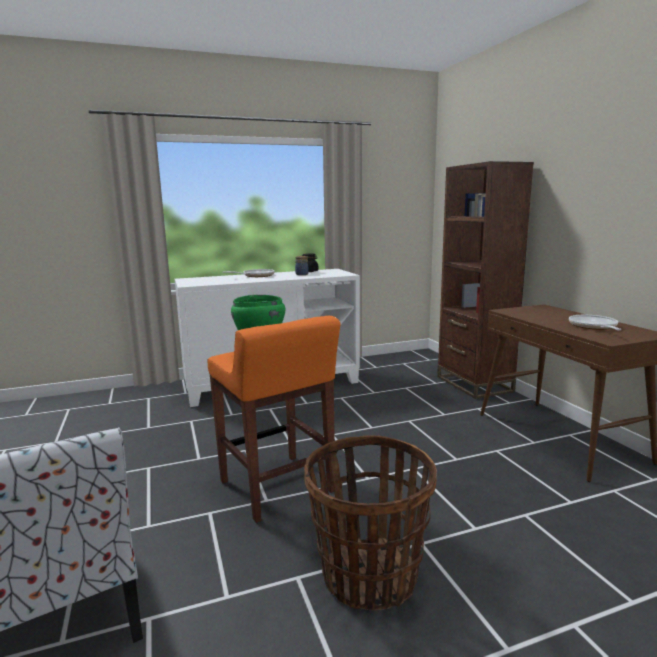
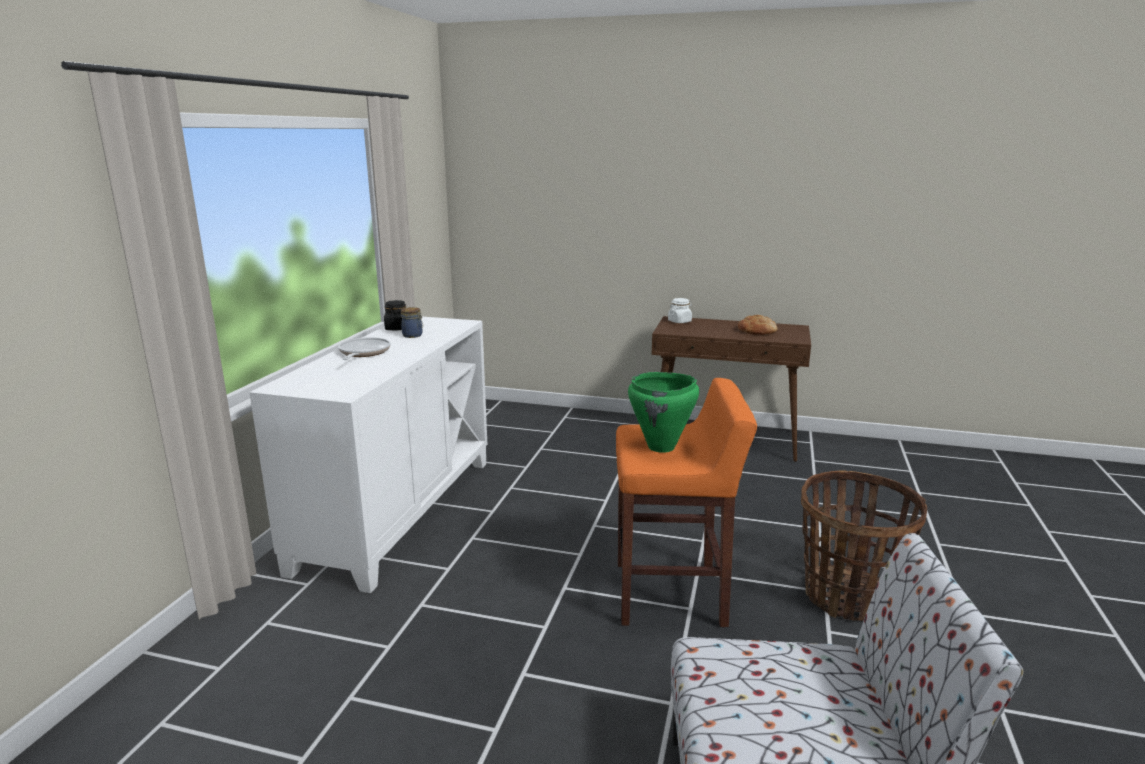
camera: 55 degrees left, 5 degrees up
brown bookcase [437,161,534,399] -> none
frying pan [569,315,621,330] -> bread [738,315,778,335]
none -> white jar [668,298,692,323]

